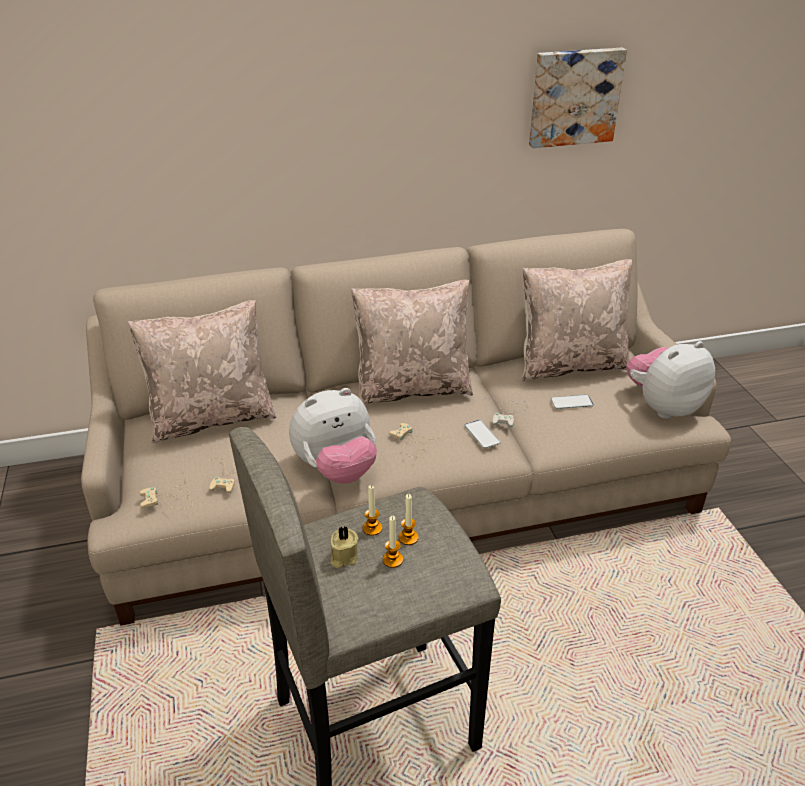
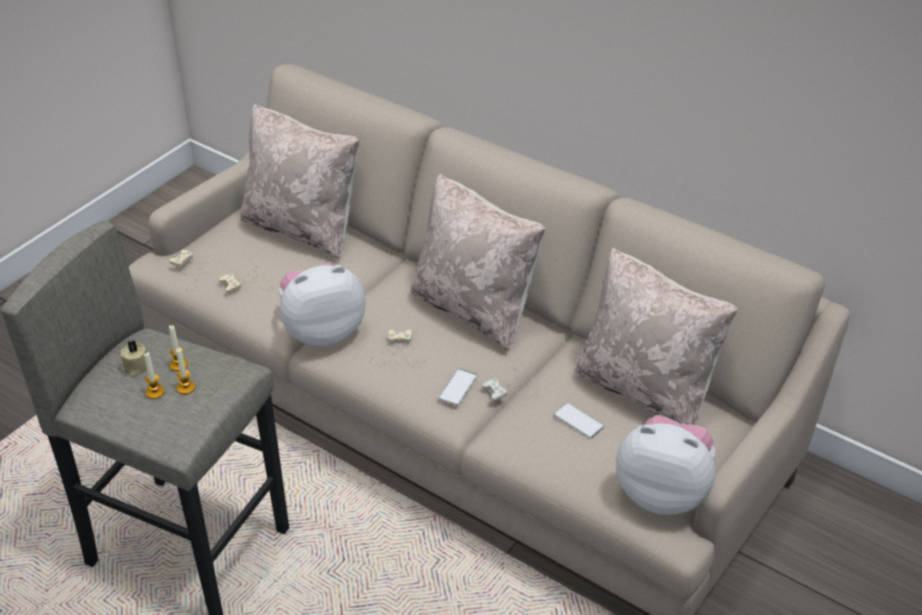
camera: 50 degrees right, 5 degrees up
plush toy [289,388,377,484] -> plush toy turned 135 degrees clockwise [278,263,366,347]
picture [529,48,627,148] -> none

